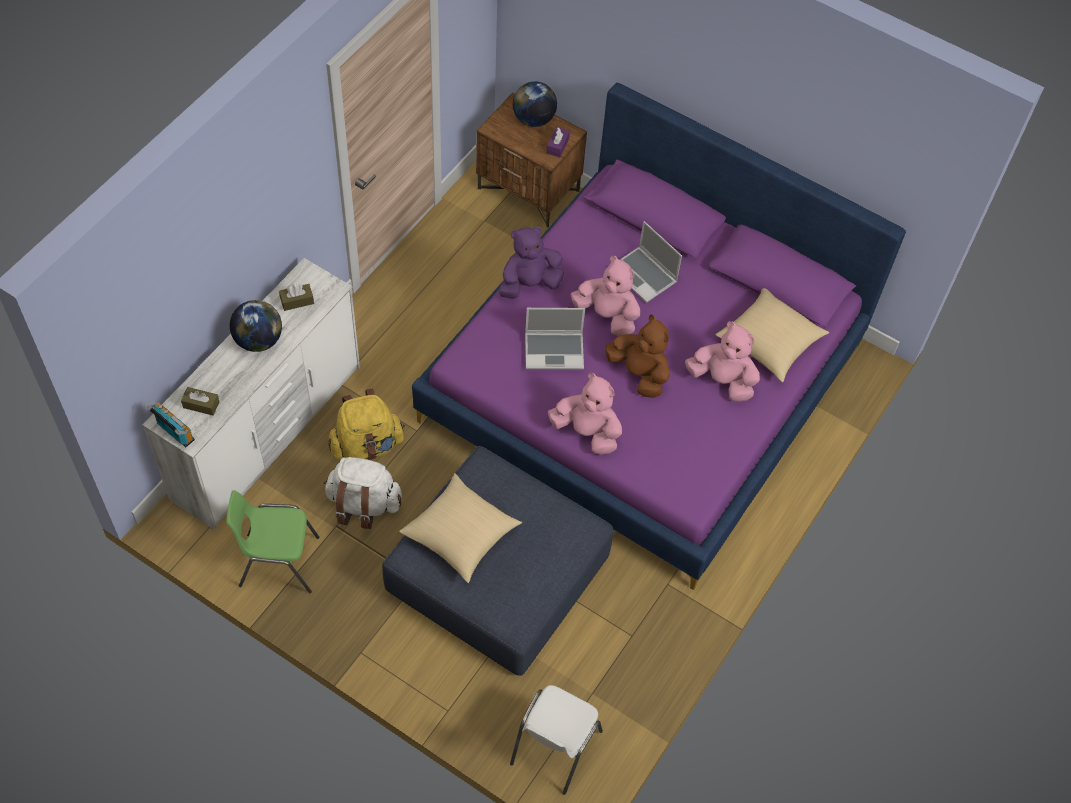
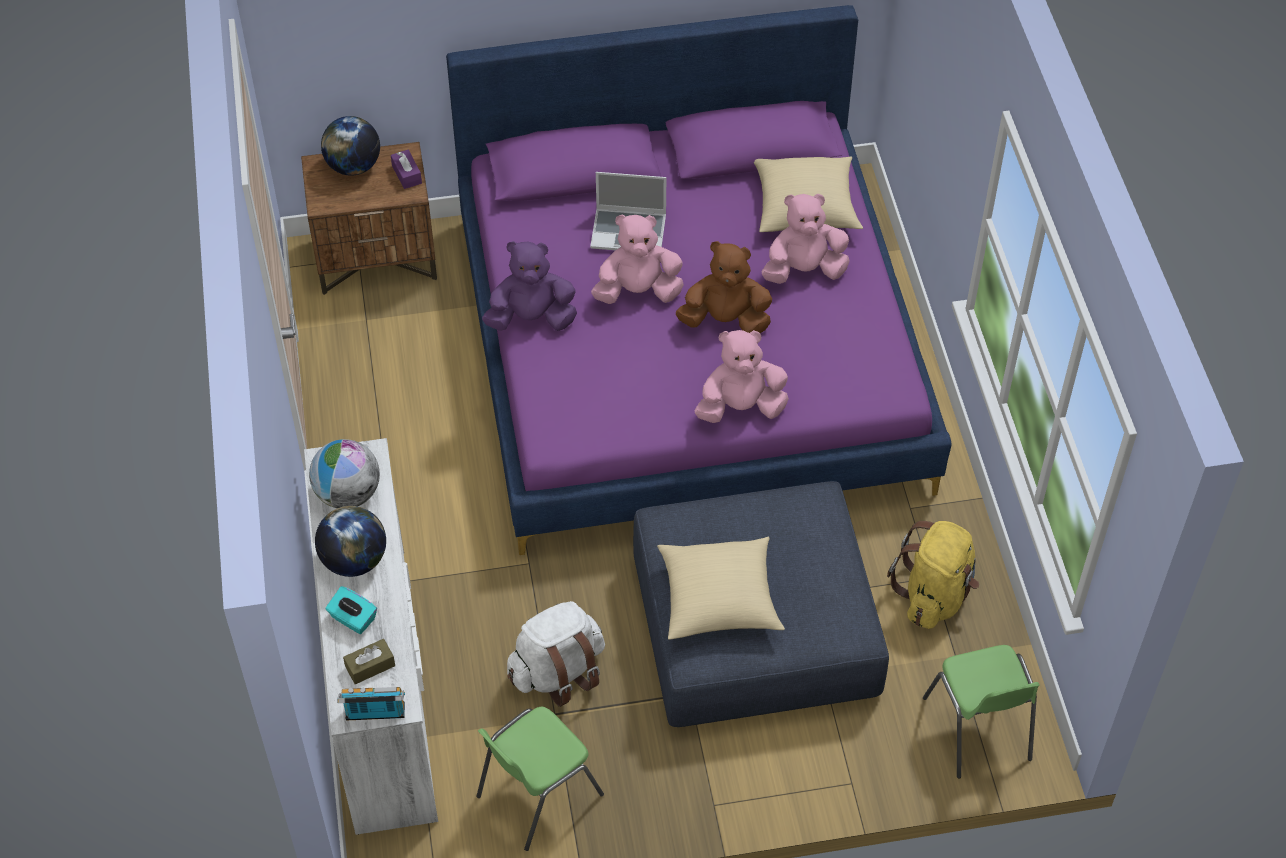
camera: 40 degrees left, 5 degrees down
brown tissue box [279,283,314,311] -> globe [309,439,380,508]
yellow backpack [328,389,405,460] -> yellow backpack moved to [887,521,979,629]
purple plush toy [498,226,564,299] -> purple plush toy turned 60 degrees clockwise [482,241,577,331]
white chair [510,685,603,795] -> green chair [923,645,1040,778]
laptop [525,308,585,369] -> none
none -> turquoise tissue box [326,586,377,634]

